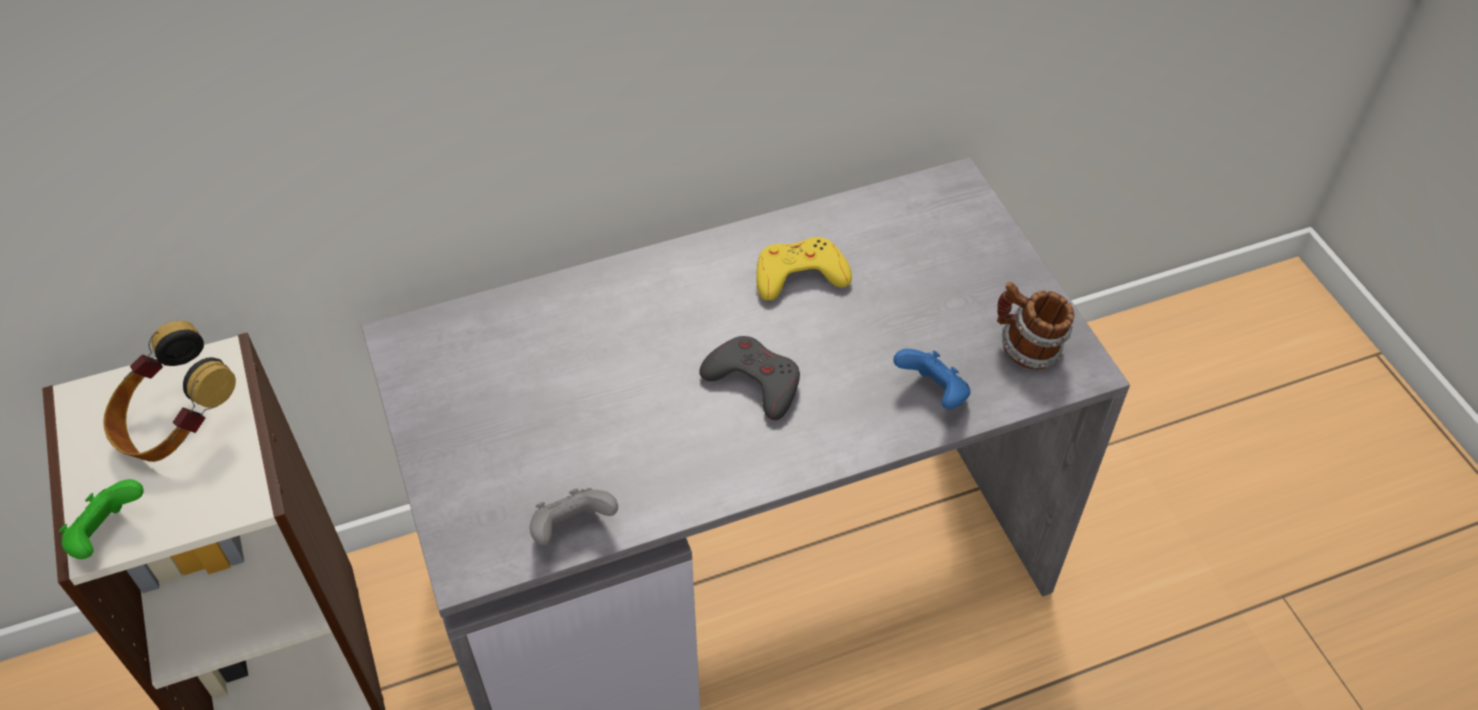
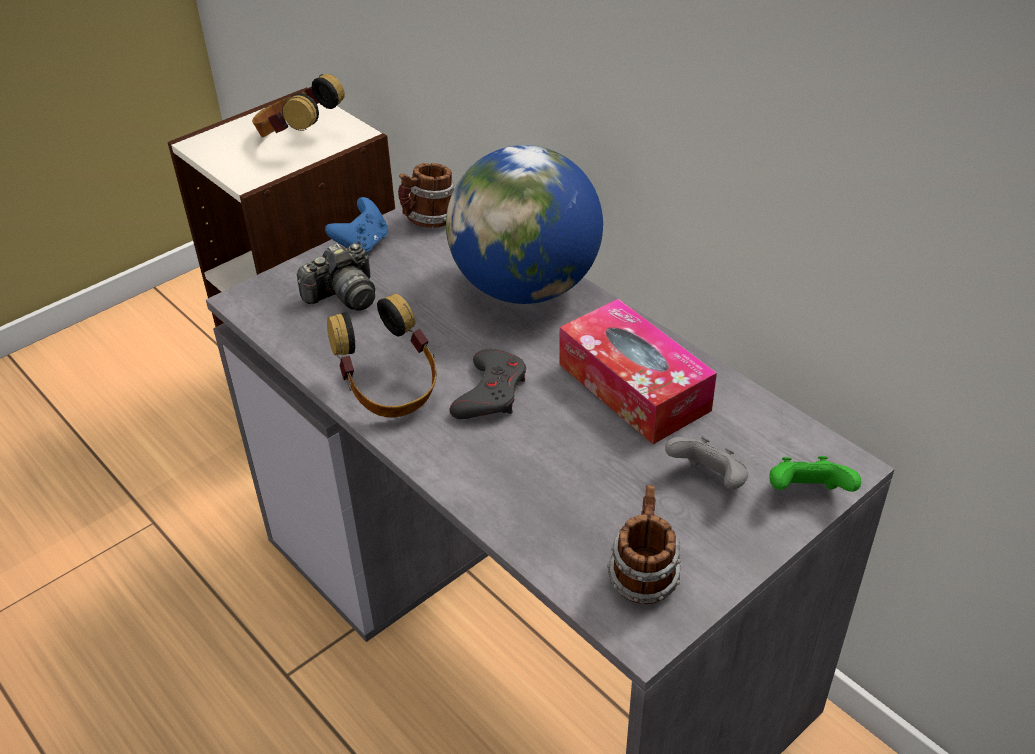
camera: 70 degrees right, 10 degrees down
green game controller [59,479,144,559] -> green game controller moved to [769,456,861,492]
grey game controller [530,488,618,545] -> grey game controller moved to [665,437,748,490]
yellow game controller [756,237,852,301] -> tissue box [559,299,717,444]
blue game controller [893,349,971,409] -> blue game controller moved to [325,197,388,252]
none -> camera [297,243,375,311]
none -> headphones [327,294,437,417]
none -> mug [398,163,455,228]
none -> globe [446,145,603,304]

